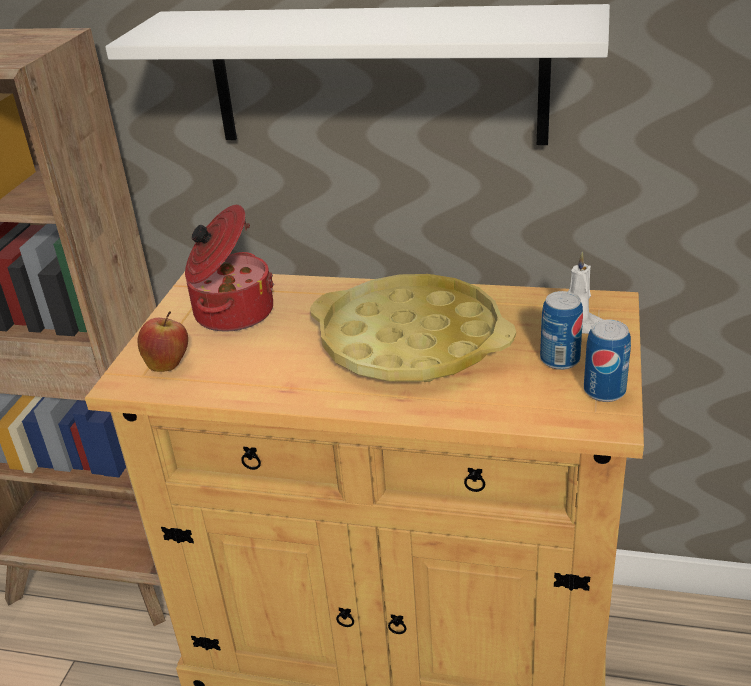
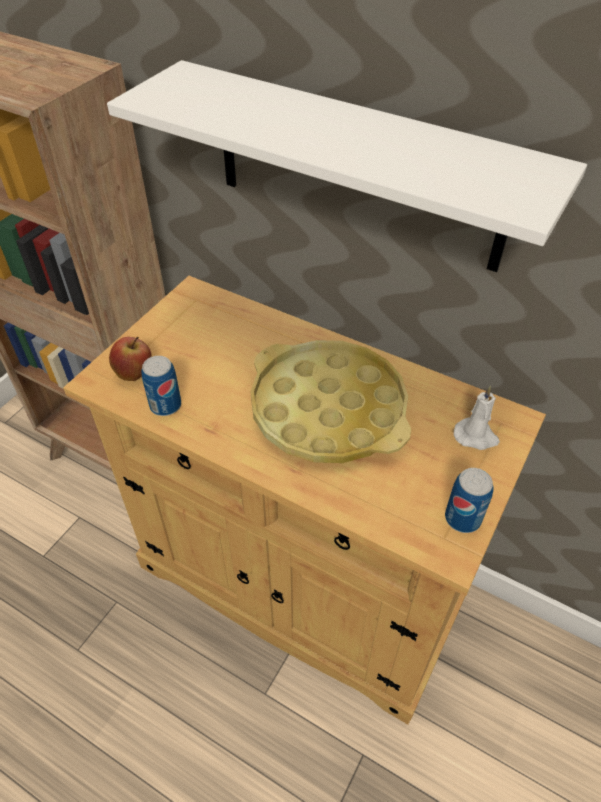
camera: 15 degrees right, 15 degrees up
cooking pot [185,205,274,332] -> none
can [540,291,583,370] -> can moved to [141,356,181,416]

